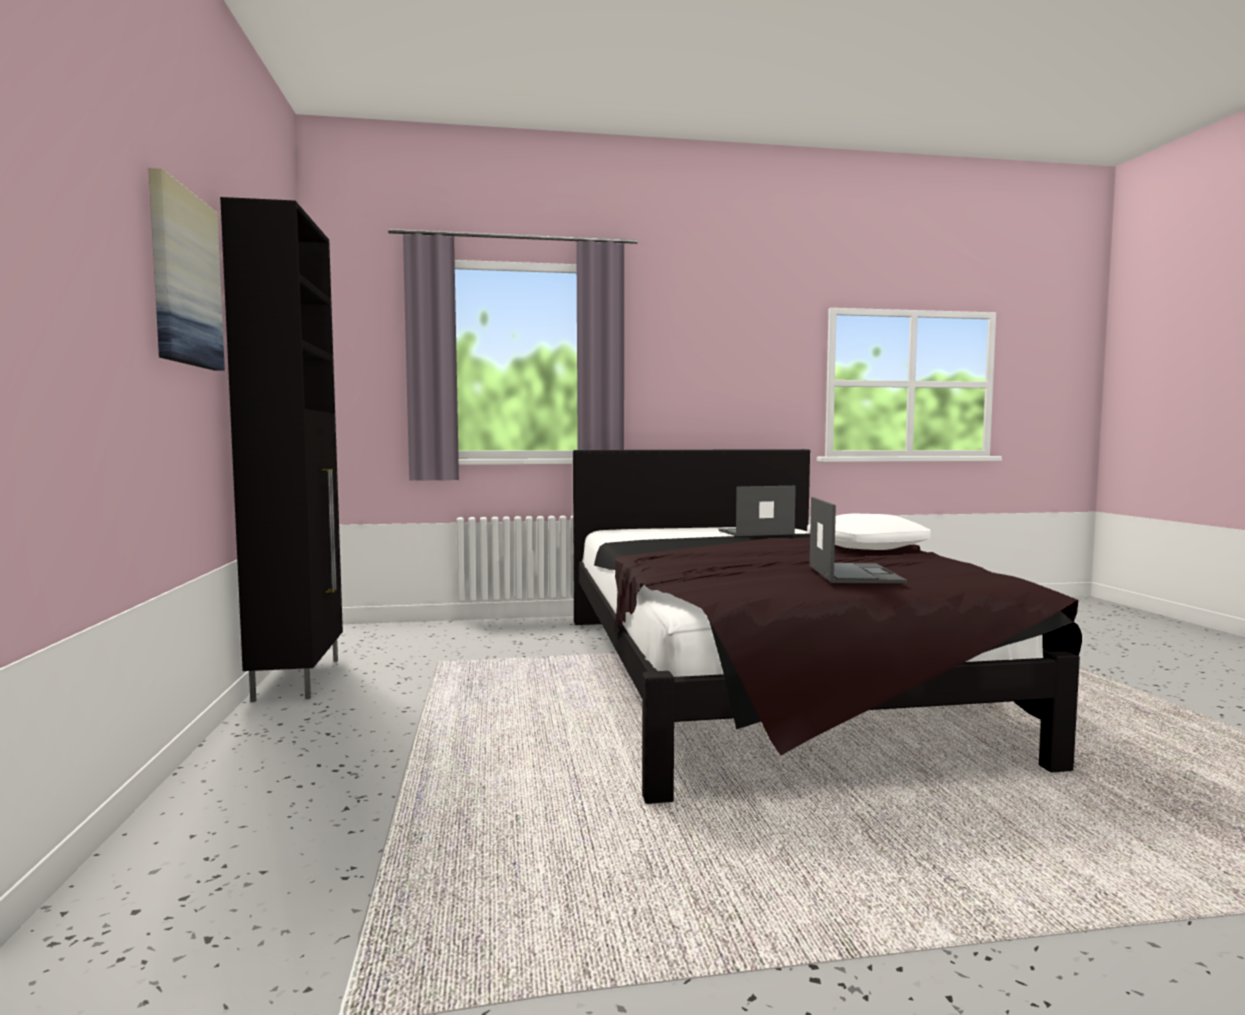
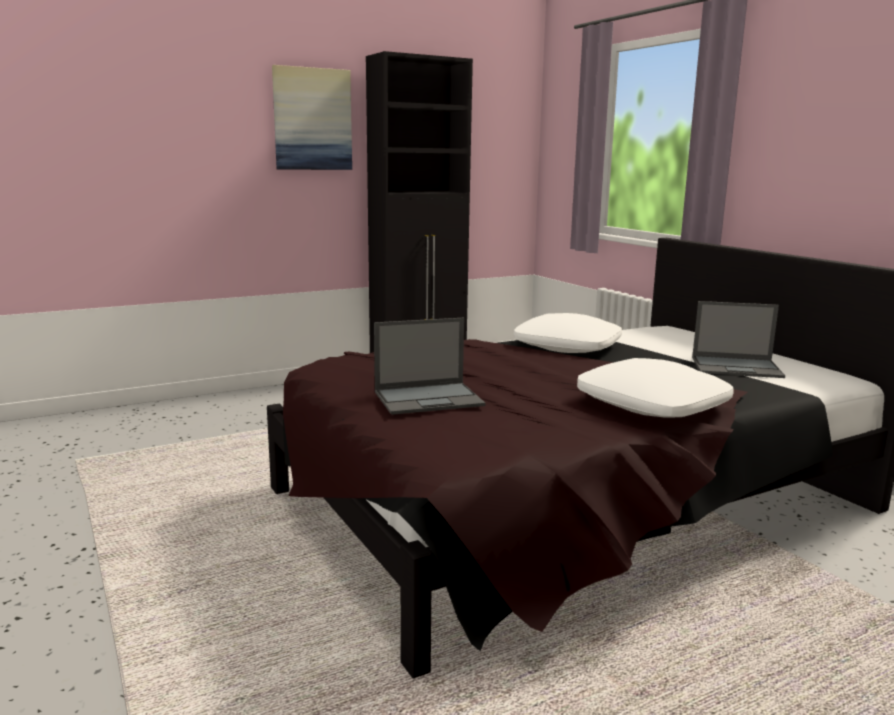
camera: 70 degrees right, 10 degrees up
laptop [718,486,796,536] -> laptop turned 135 degrees clockwise [692,301,785,378]
none -> white pillow [514,313,622,353]

